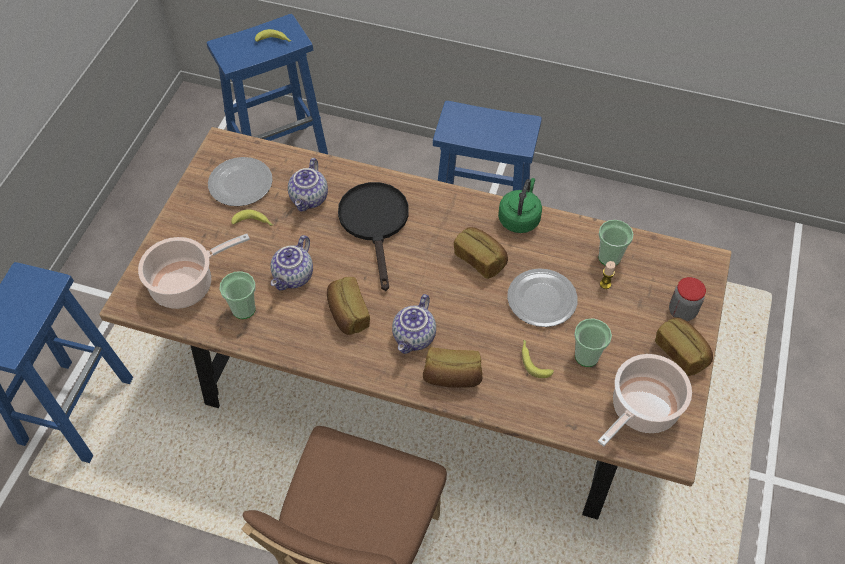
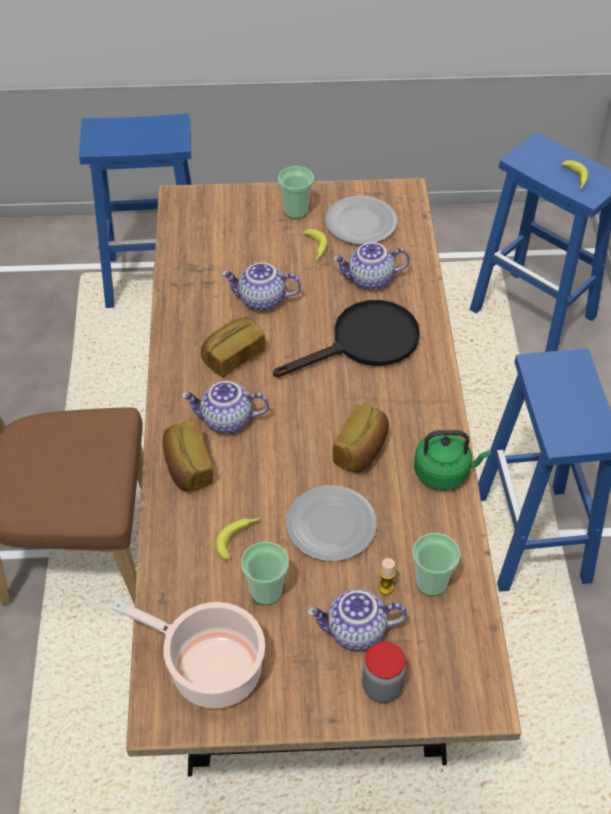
camera: 70 degrees right, 5 degrees down
cooking pot [138,234,250,309] -> none
cup [219,271,256,319] -> cup moved to [278,166,314,219]
bread [655,317,713,376] -> none
none -> teapot [307,589,407,651]

